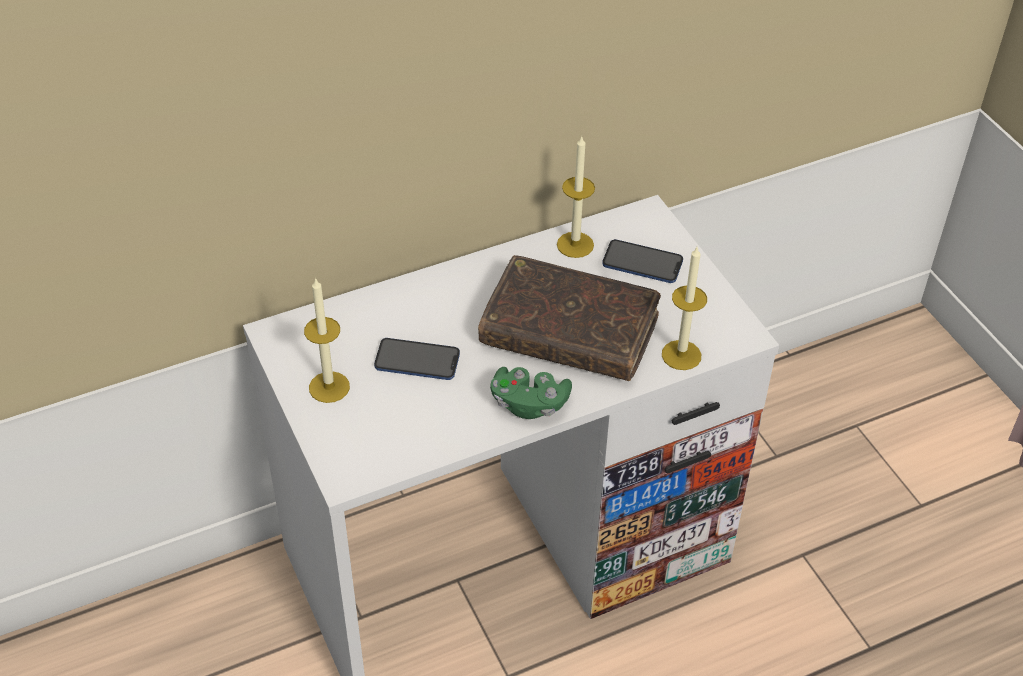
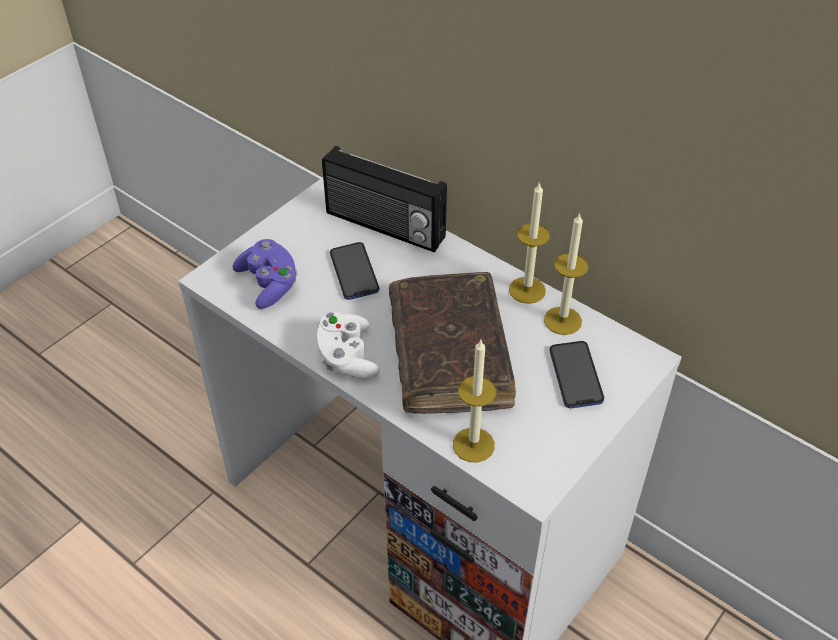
camera: 65 degrees right, 0 degrees up
candle [304,277,350,403] -> candle moved to [509,182,550,304]
green game controller [490,367,572,419] -> white game controller [317,312,380,379]
none -> purple game controller [232,239,298,309]
none -> radio [322,146,447,252]

